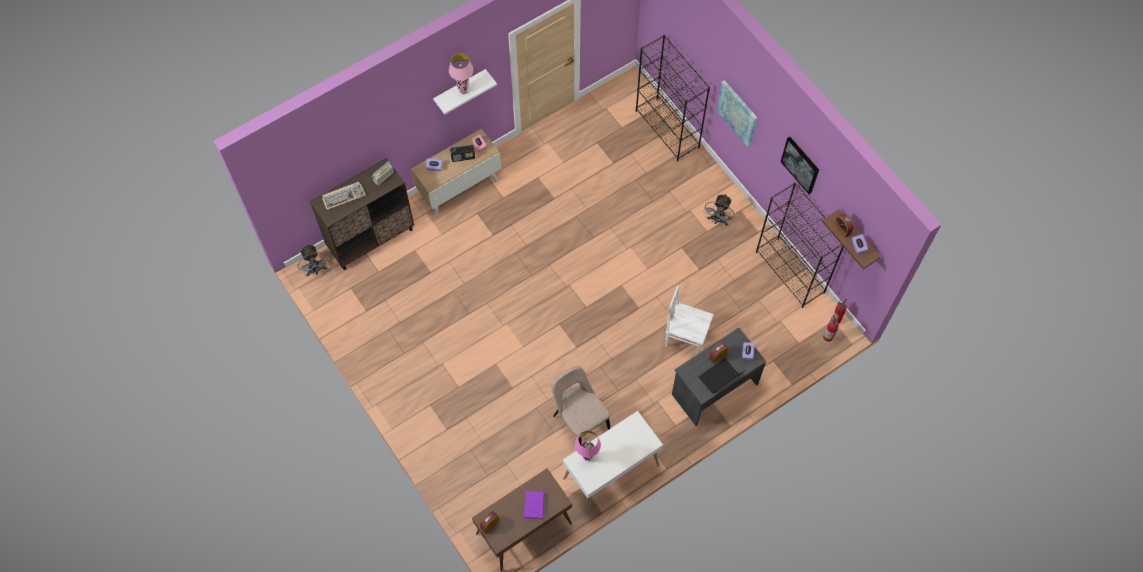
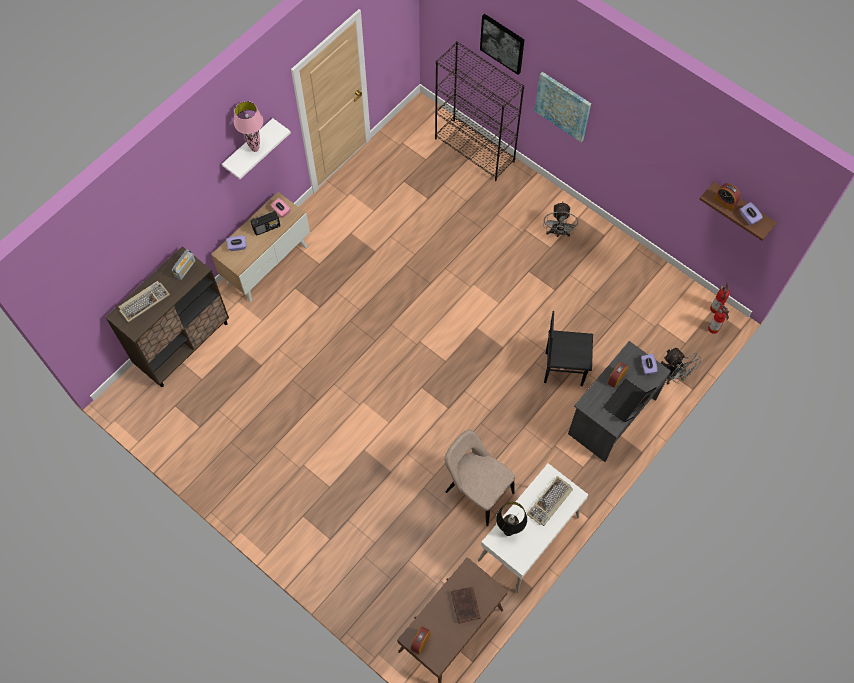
camera: 15 degrees left, 0 degrees up
grey fan [298,245,329,276] -> grey fan moved to [661,347,702,385]
purple book [524,491,544,519] -> brown book [451,587,481,624]
pink table lamp [575,430,601,461] -> black table lamp [496,502,527,536]
white chair [665,286,714,355] -> black chair [544,311,593,386]
black bookcase [756,182,844,308] -> none
picture [781,137,819,194] -> picture moved to [480,14,524,75]
none -> keyboard [527,476,573,526]

